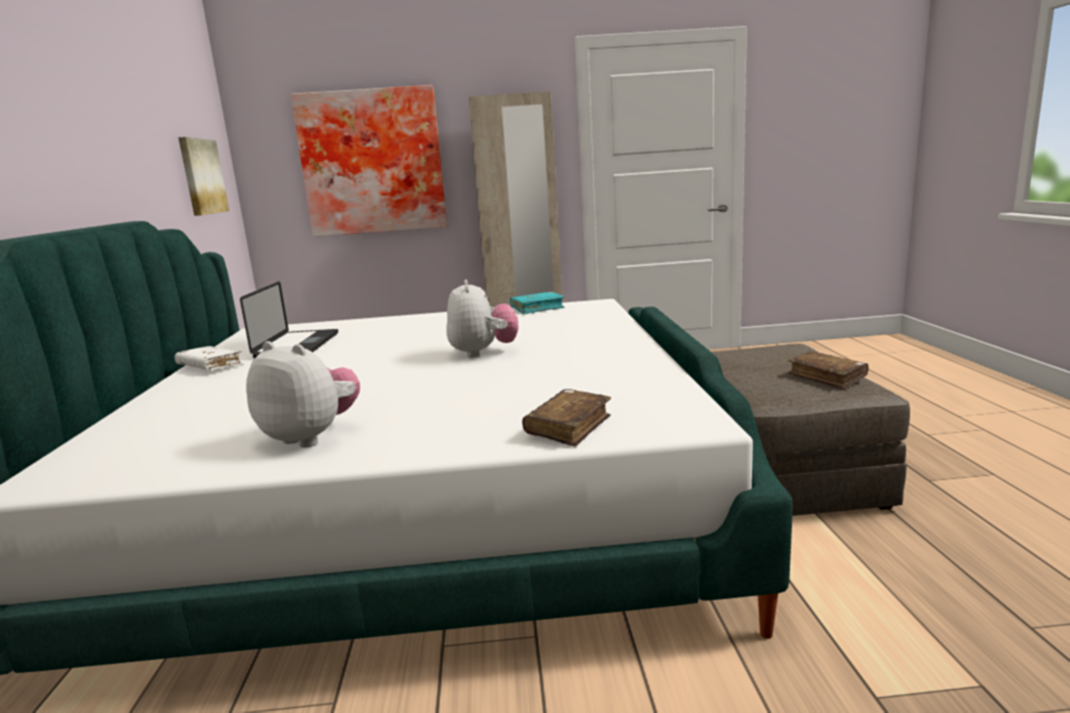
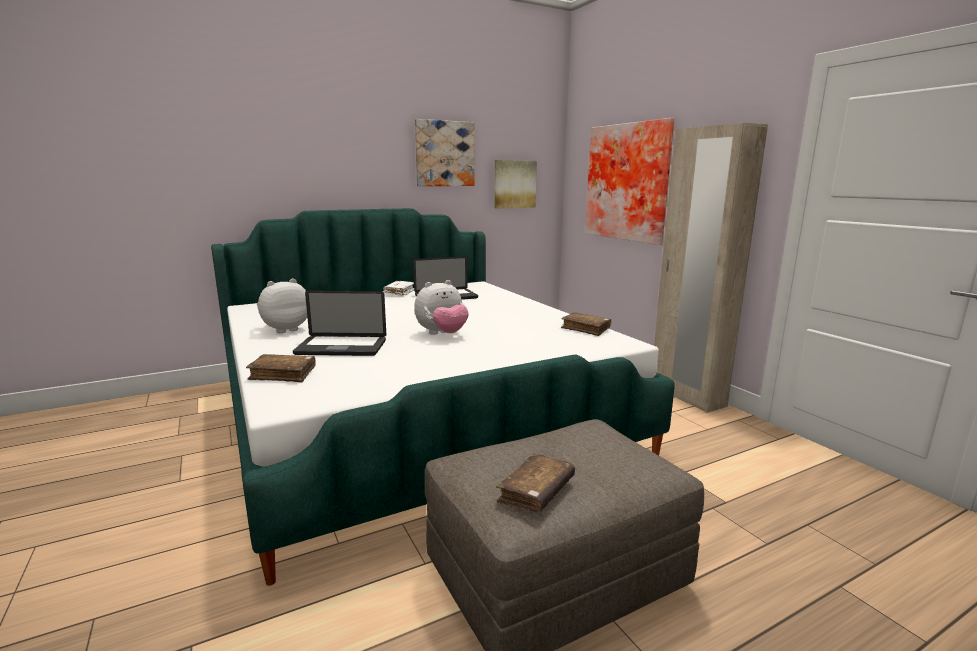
camera: 65 degrees right, 0 degrees up
plush toy [246,341,360,447] -> plush toy turned 135 degrees counterclockwise [257,278,307,333]
turquoise book [510,291,565,314] -> brown book [561,312,611,336]
none -> laptop [293,290,386,356]
none -> picture [415,119,475,186]

